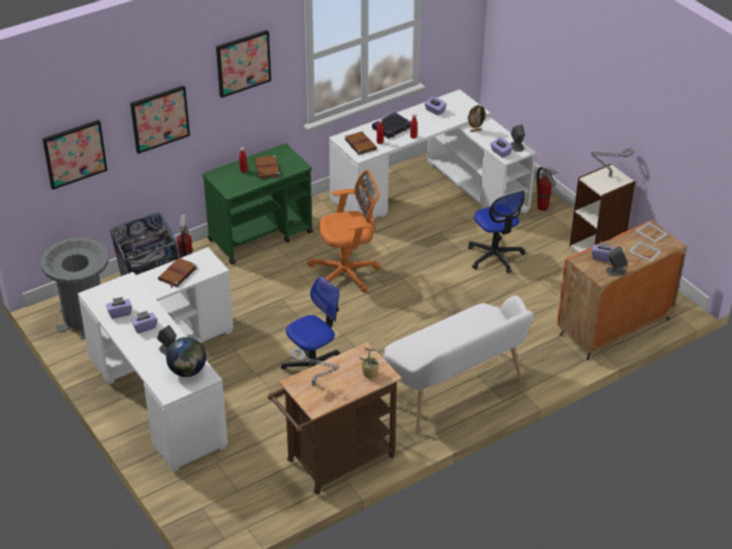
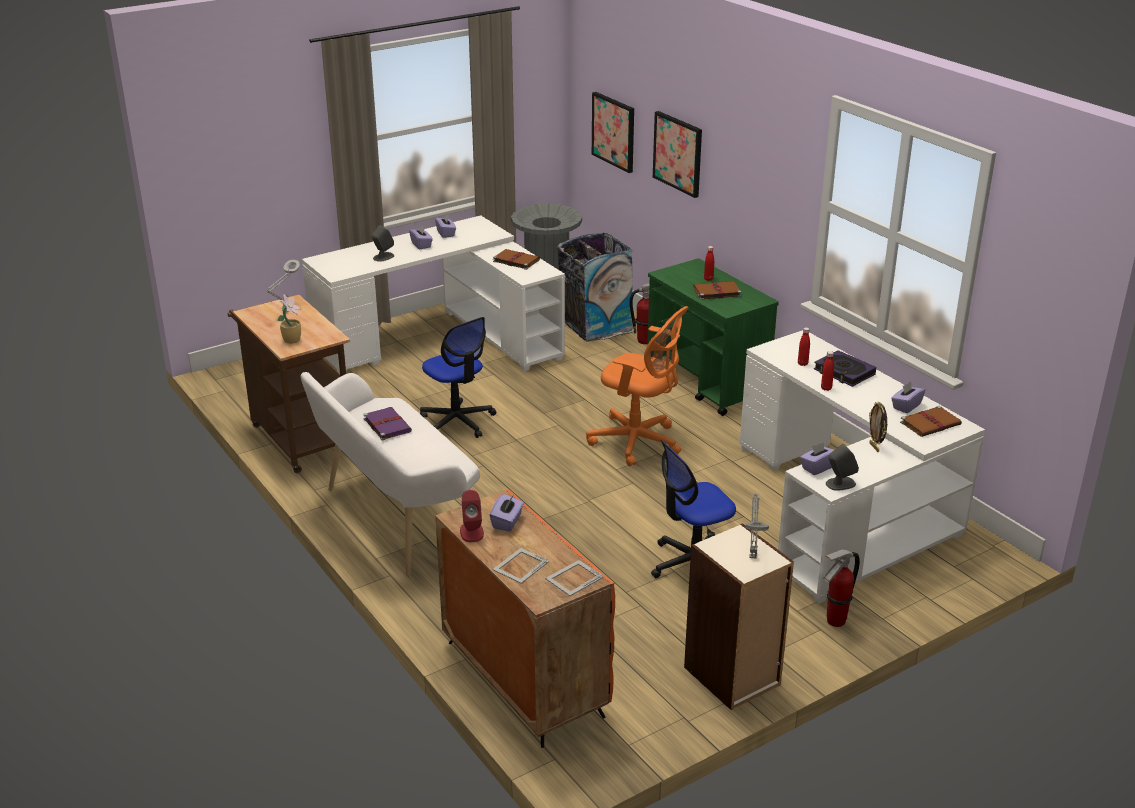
camera: 90 degrees right, 10 degrees down
globe [166,337,206,377] -> none
picture [216,30,271,98] -> none
orange office chair [307,170,381,293] -> orange office chair turned 45 degrees counterclockwise [586,306,689,466]
brown book [344,132,377,155] -> brown book moved to [900,406,962,437]
grey speaker [606,246,628,276] -> red speaker [460,490,484,542]
none -> purple book [363,407,412,440]

